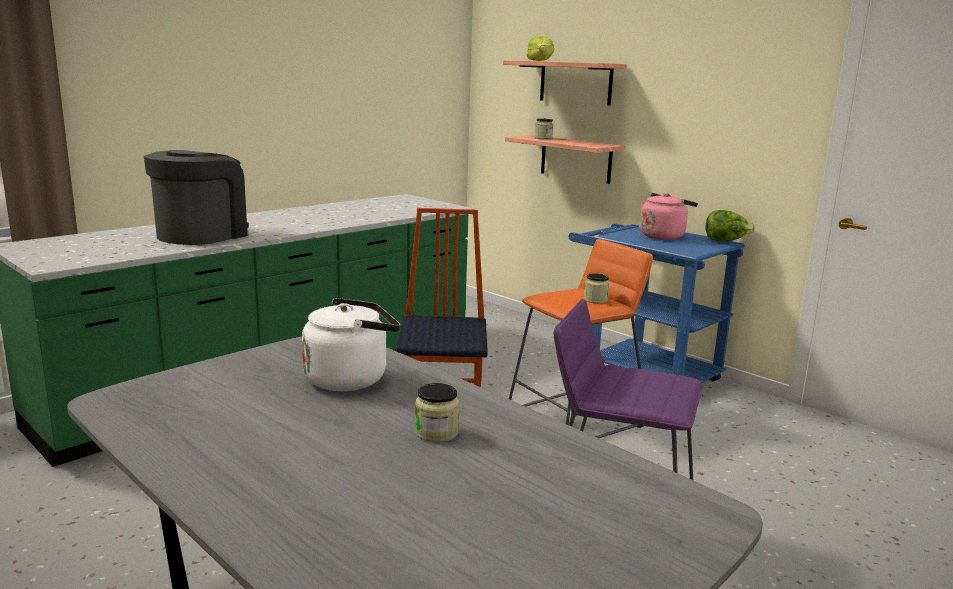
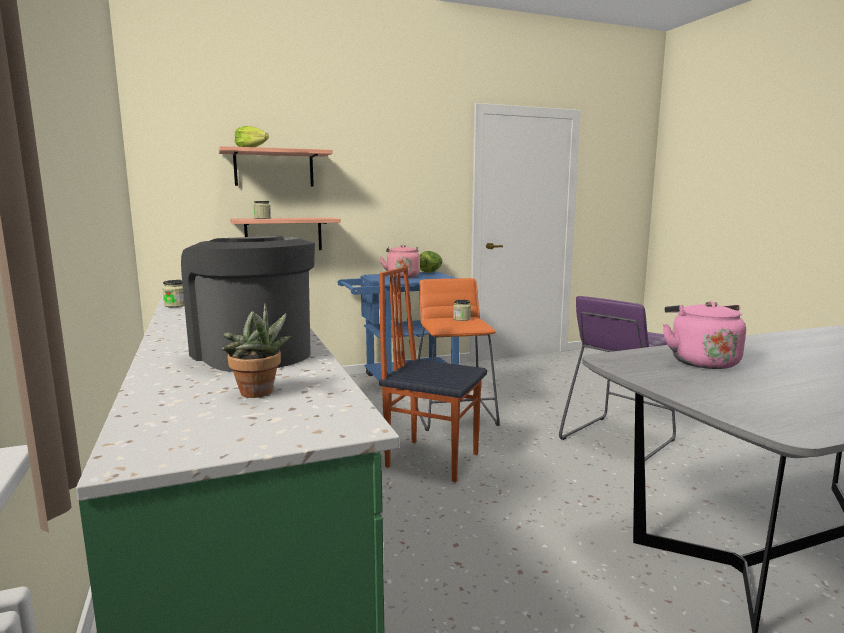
camera: 65 degrees left, 5 degrees down
white kettle [302,298,400,391] -> pink kettle [663,301,746,369]
jar [415,383,459,443] -> jar moved to [163,280,185,307]
none -> potted plant [222,303,291,398]

